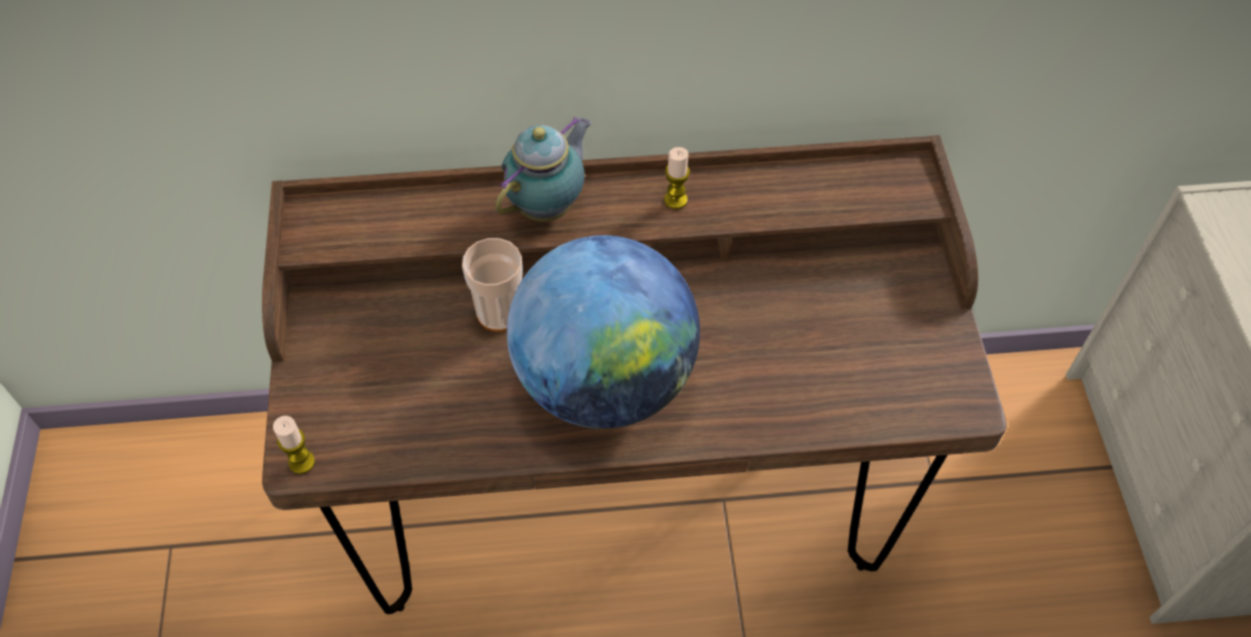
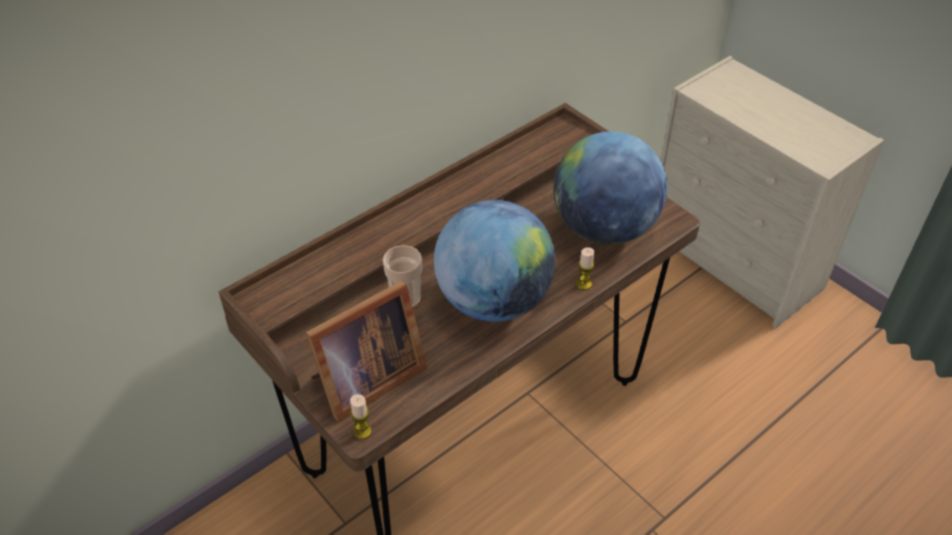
camera: 35 degrees left, 10 degrees down
teapot [495,117,592,222] -> none
candle [664,147,690,209] -> candle moved to [576,247,594,290]
none -> picture frame [306,281,427,421]
none -> globe [553,131,667,245]

